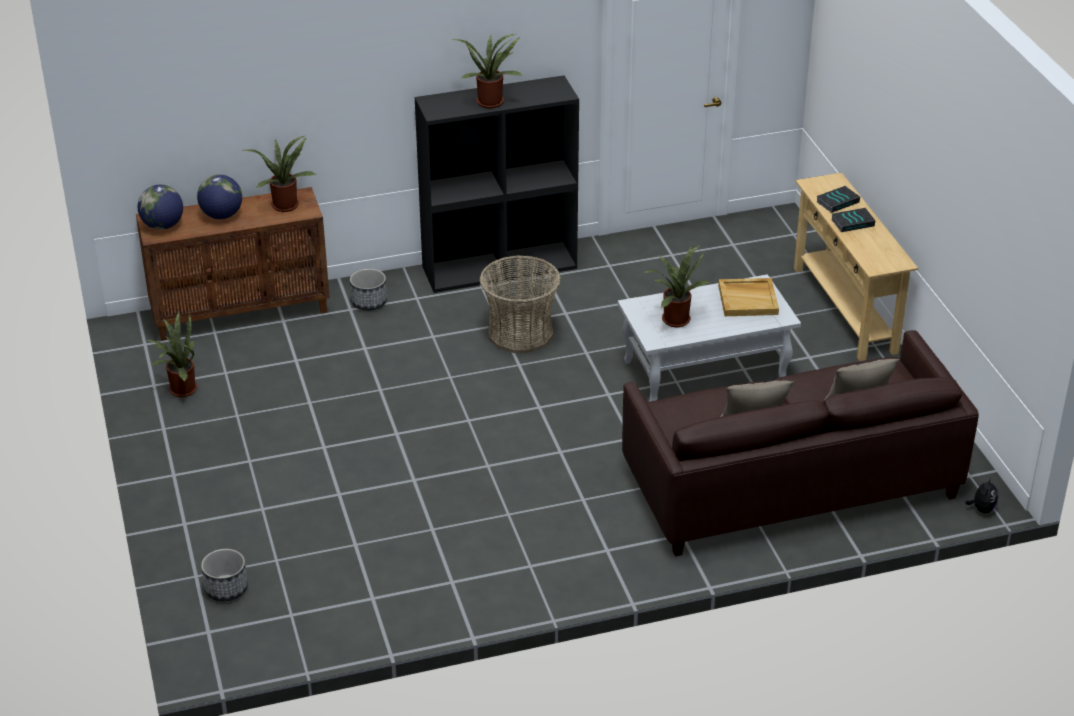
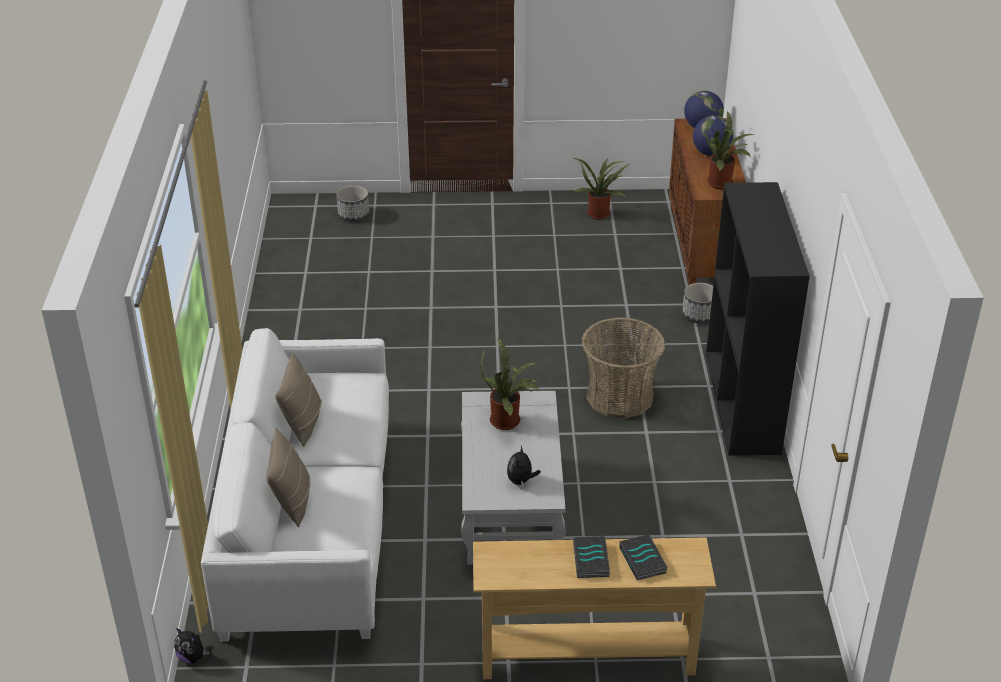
camera: 105 degrees right, 0 degrees up
potted plant [453,34,522,108] -> none
brown sofa [622,330,979,556] -> white sofa [201,328,389,642]
beige tray [718,278,779,316] -> plush toy [507,446,541,486]

